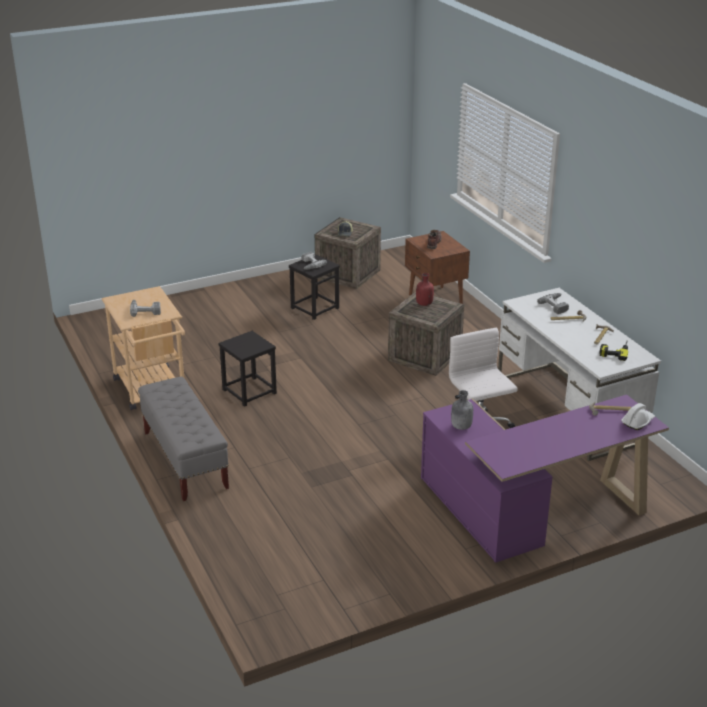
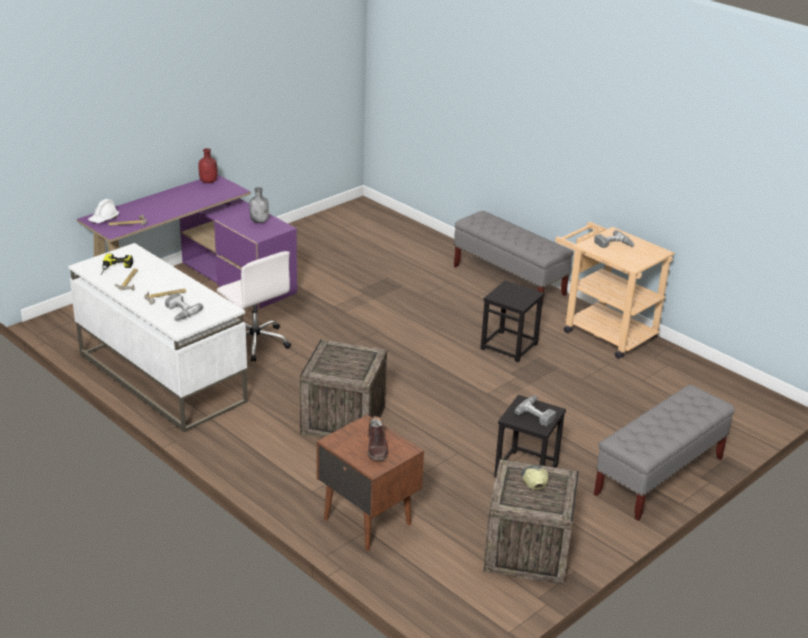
camera: 160 degrees right, 0 degrees up
red bottle [416,273,434,306] -> red bottle moved to [199,148,217,183]
none -> grey bench [594,384,735,521]

